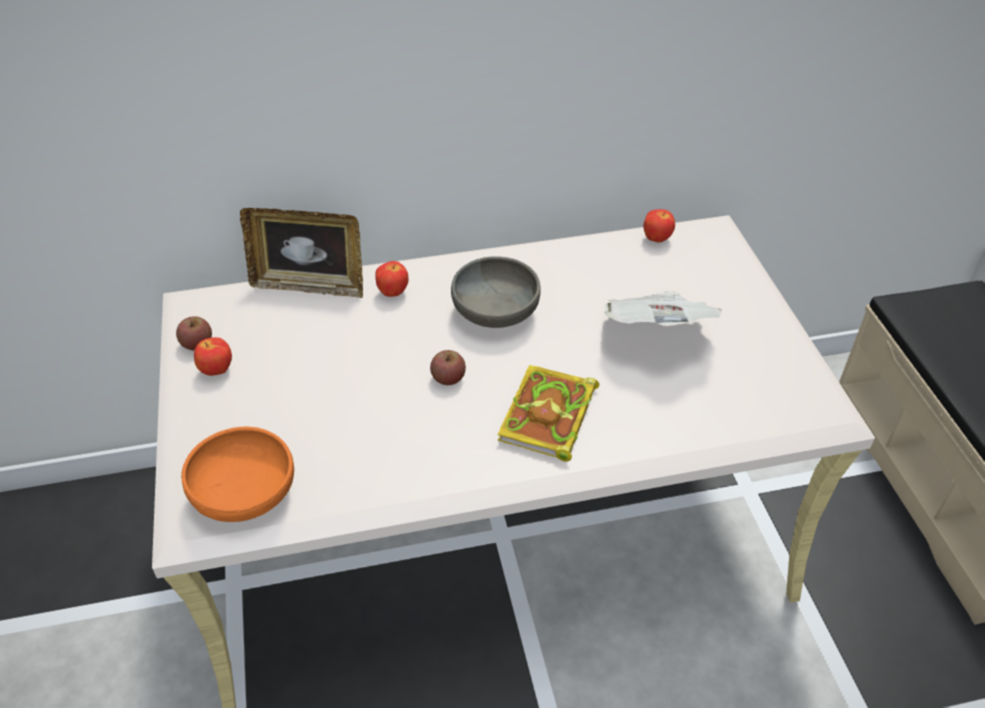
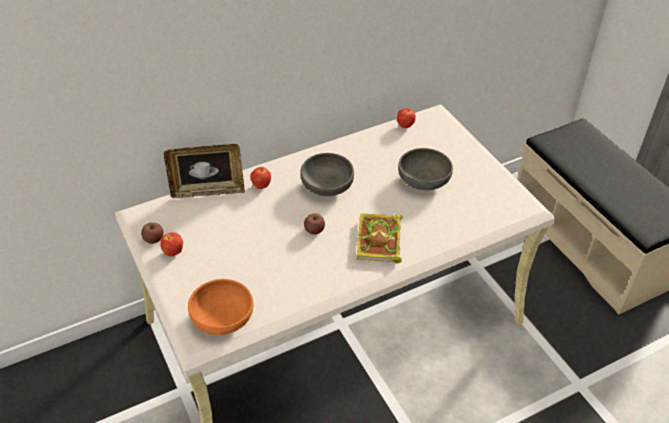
camera: 15 degrees left, 0 degrees up
newspaper [604,291,722,326] -> grey bowl [398,148,453,190]

